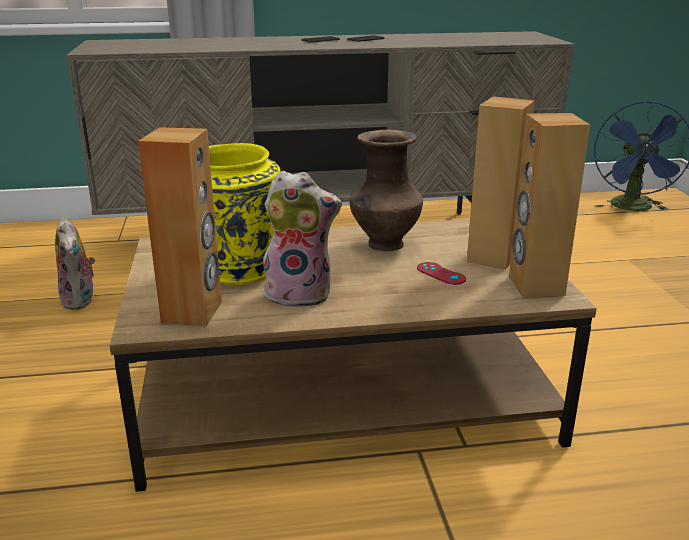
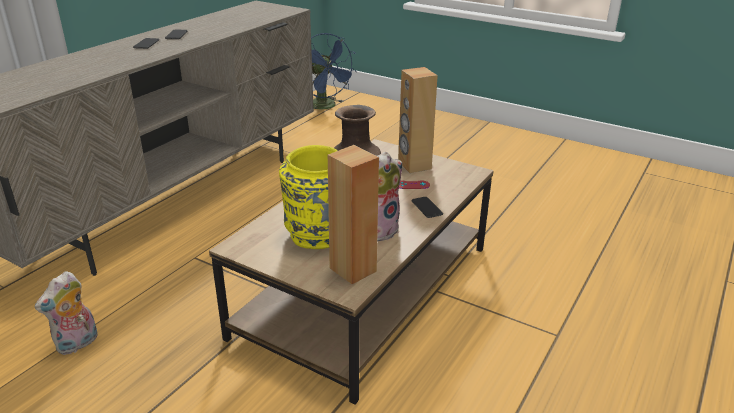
camera: 50 degrees left, 5 degrees up
plush toy [55,217,95,310] -> plush toy turned 105 degrees clockwise [35,271,98,355]
brown speaker [509,113,590,298] -> none
none -> phone [411,197,443,218]

